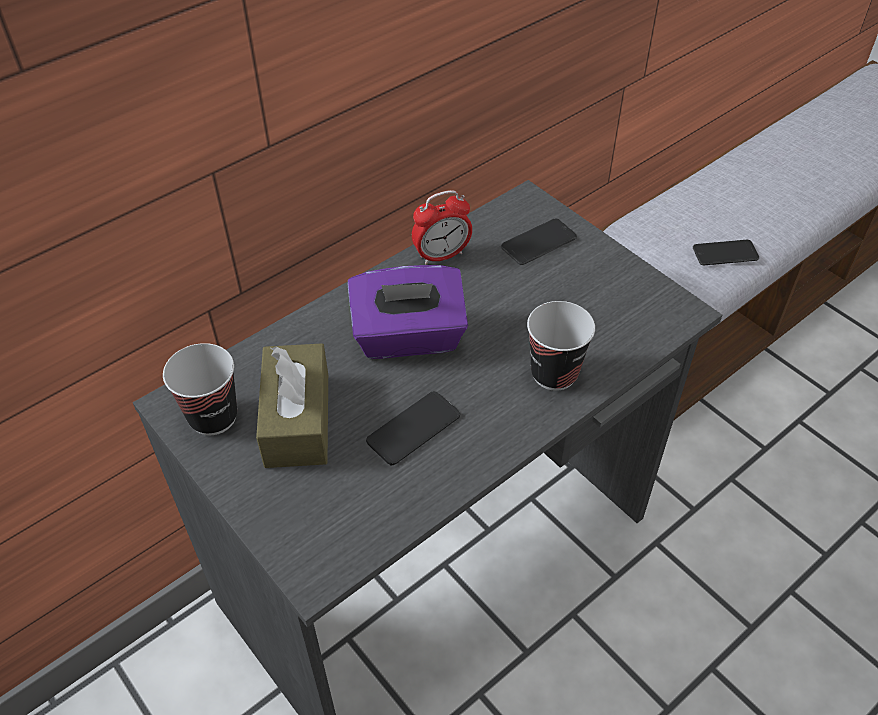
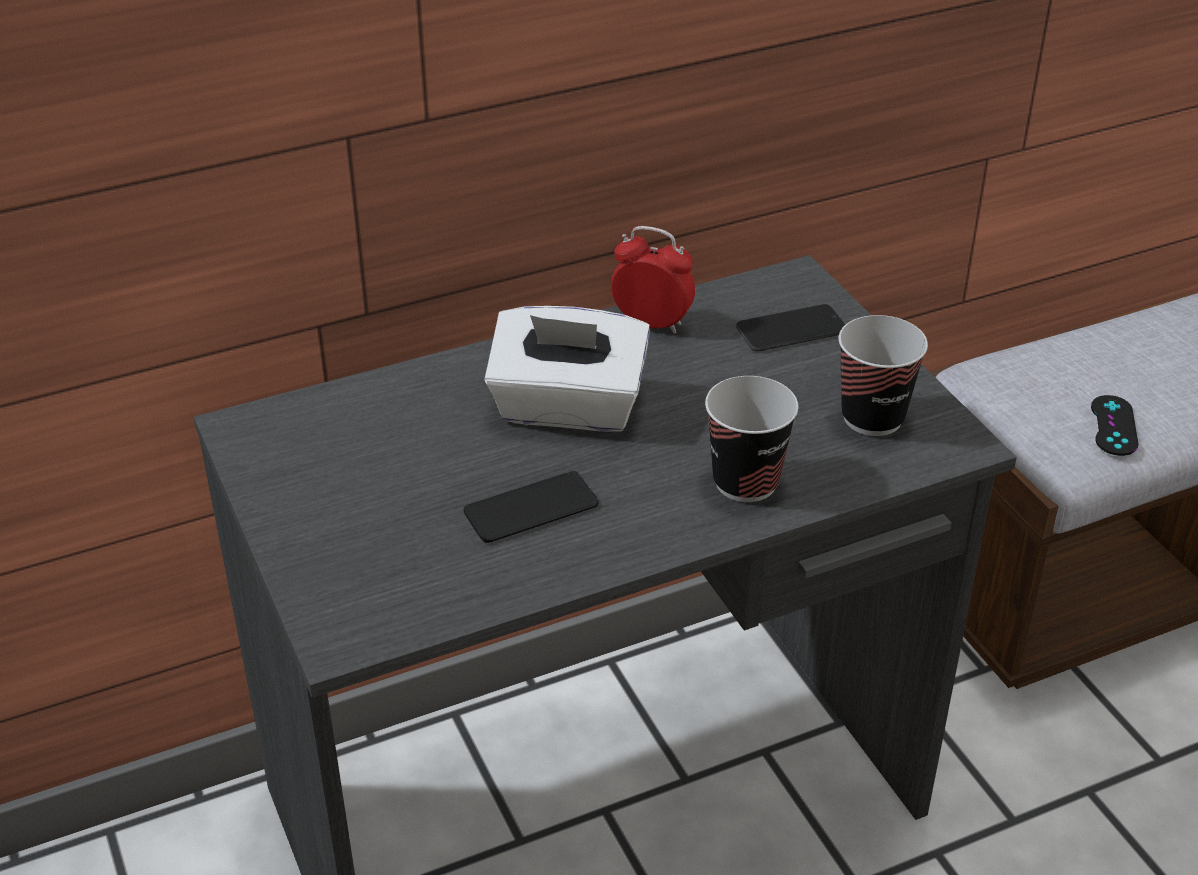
camera: 15 degrees right, 10 degrees down
cup [163,343,237,435] -> cup moved to [839,315,928,436]
brown tissue box [256,343,328,468] -> none
purple tissue box [348,265,468,359] -> white tissue box [484,306,650,432]
alarm clock [412,190,472,265] -> alarm clock turned 150 degrees counterclockwise [611,226,695,334]
phone [693,240,759,265] -> black game controller [1091,395,1138,456]

